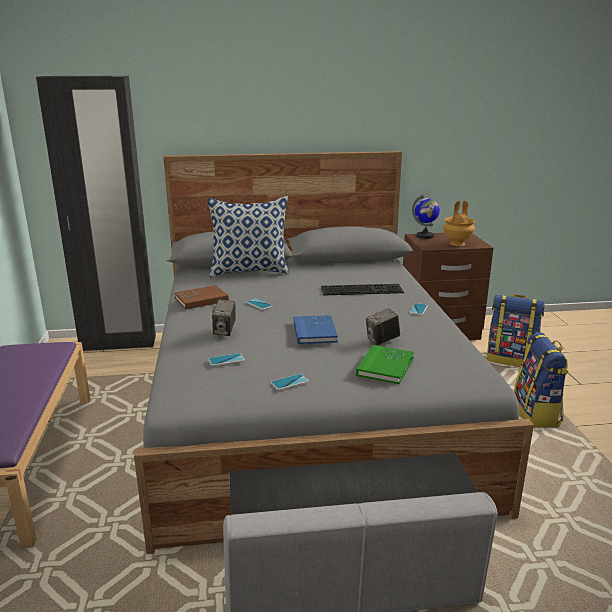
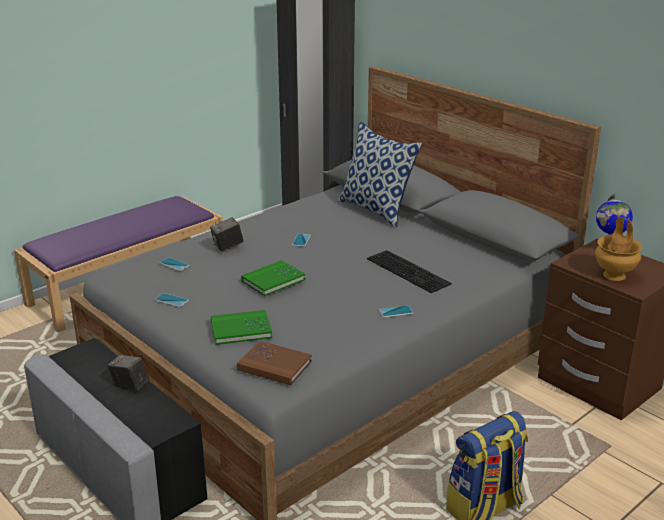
camera: 55 degrees right, 5 degrees up
brown book [174,285,229,309] -> brown book moved to [237,341,312,386]
blue book [294,315,338,344] -> green book [241,260,305,296]
camera [366,308,400,345] -> camera moved to [108,355,150,391]
backpack [487,294,545,367] -> none

